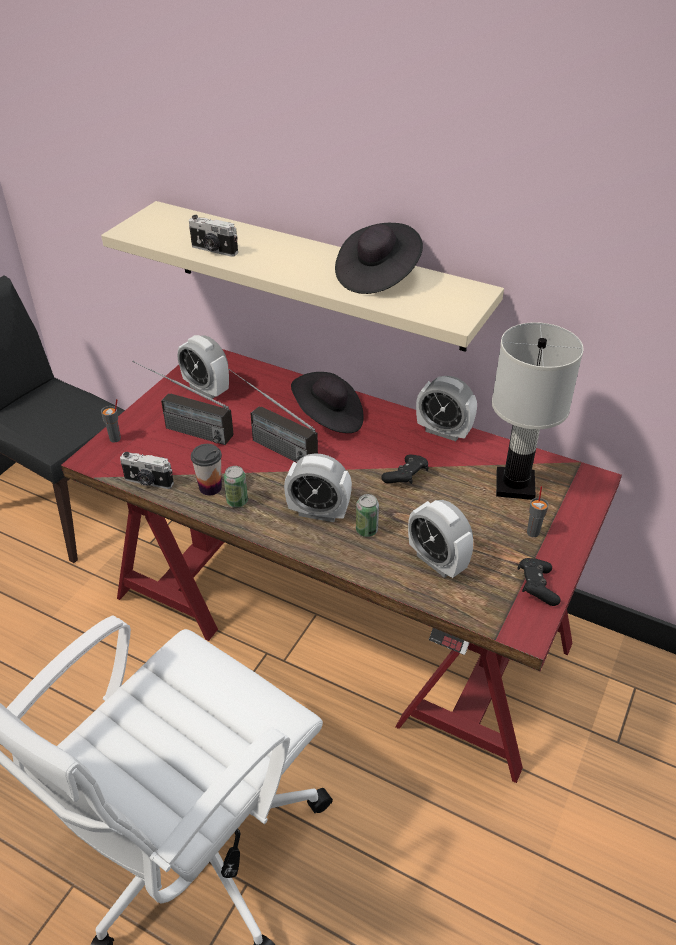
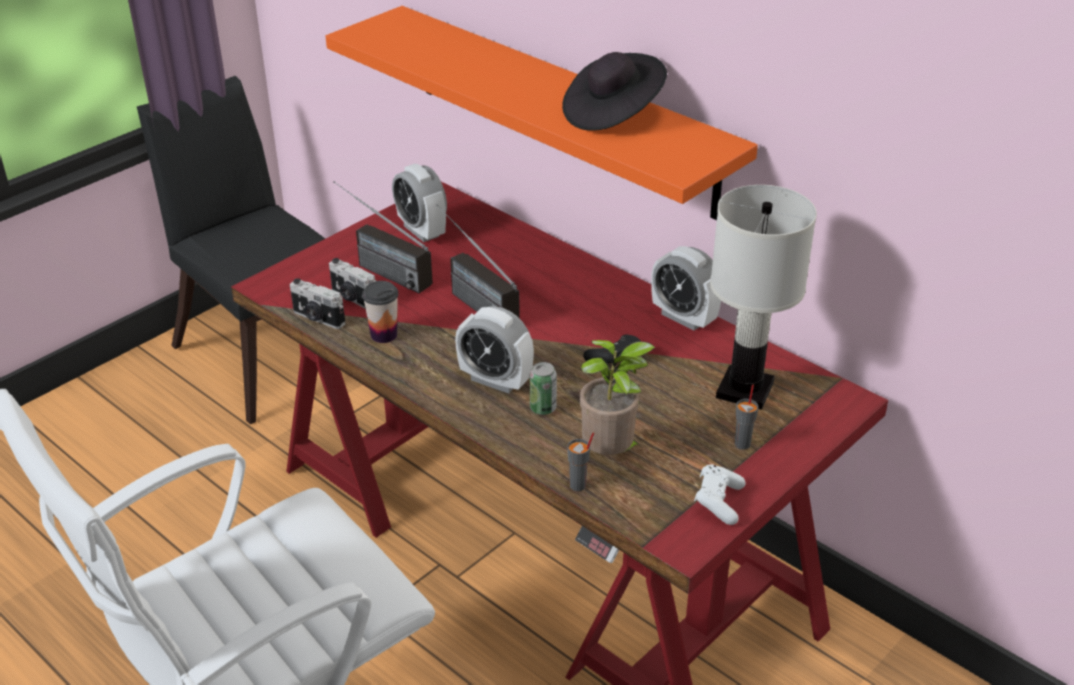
camera: 15 degrees right, 5 degrees down
beige shelf [101,201,504,352] -> orange shelf [326,6,758,220]
grey cup [101,399,121,443] -> grey cup moved to [567,432,594,491]
camera [189,215,238,257] -> camera moved to [329,258,376,309]
can [224,466,248,507] -> none
black hat [291,372,364,433] -> none
alarm clock [408,500,473,578] -> potted plant [579,340,655,455]
black game controller [517,558,560,606] -> white game controller [694,464,745,525]

